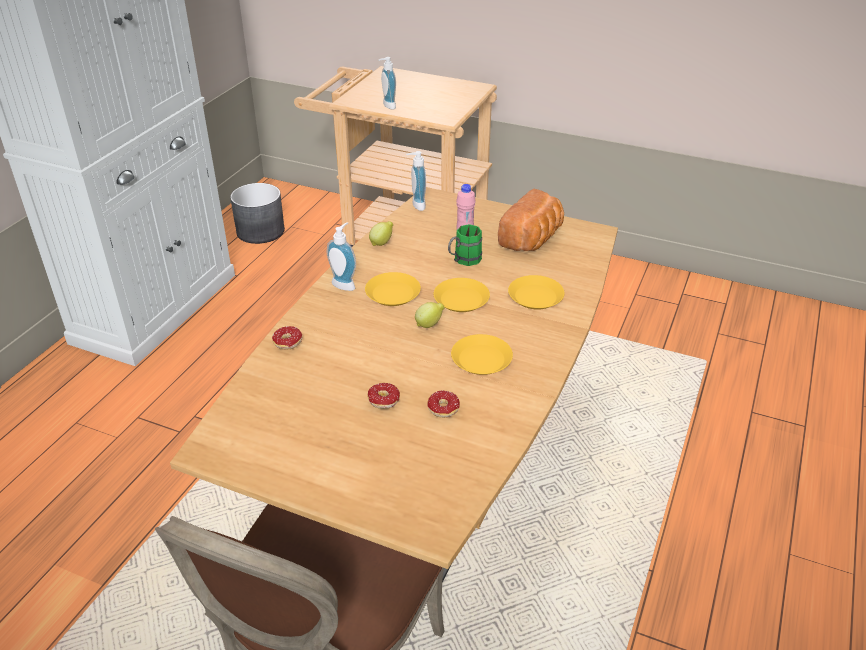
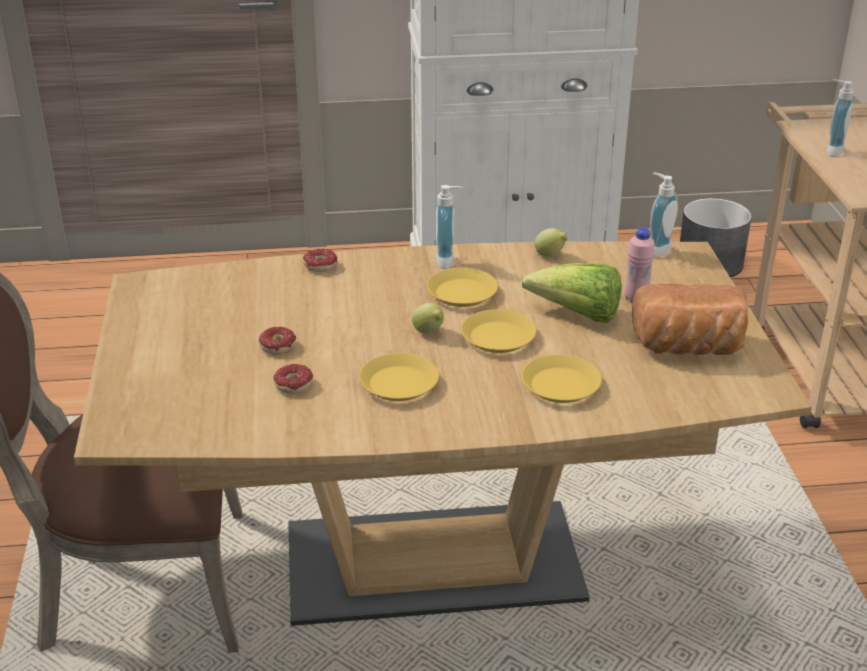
camera: 60 degrees right, 5 degrees down
green mug [448,224,482,266] -> lettuce [521,263,622,323]

